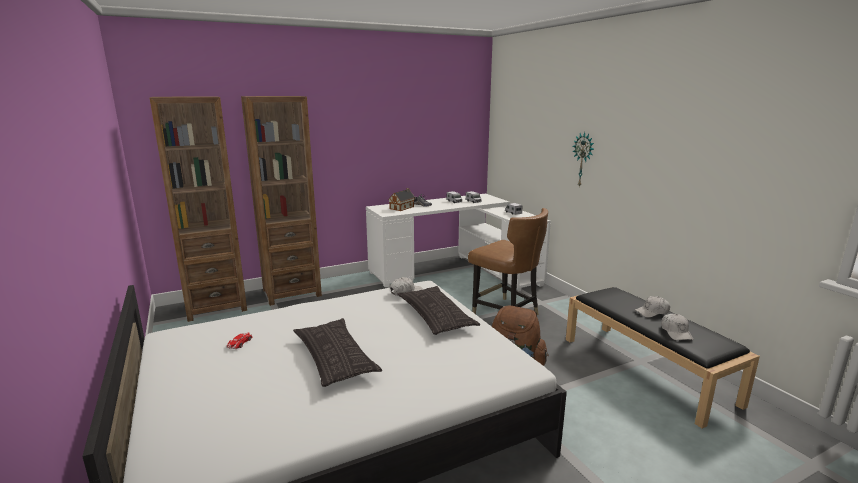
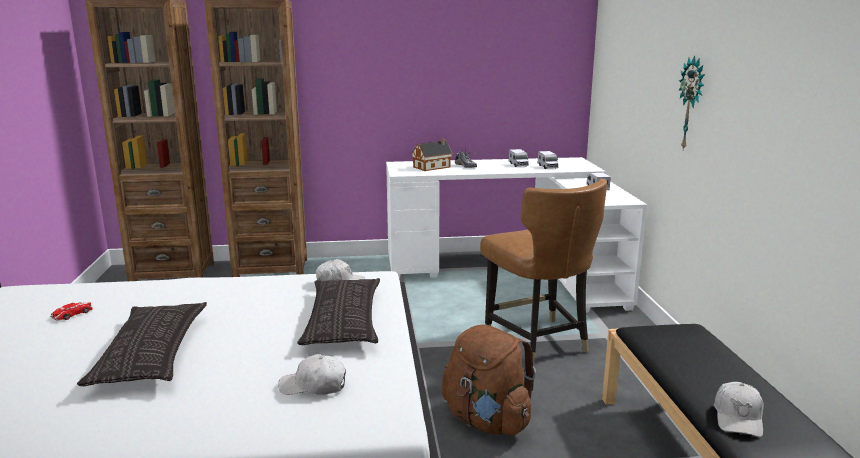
camera: 20 degrees right, 0 degrees up
white cap [635,296,670,318] -> white cap moved to [278,354,346,395]

